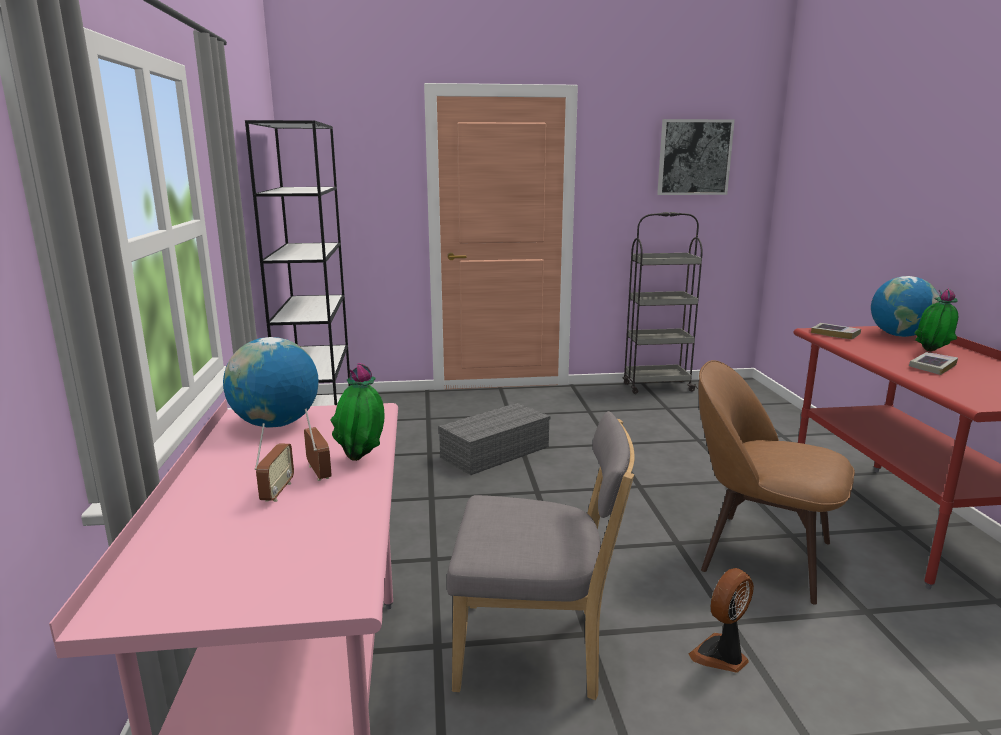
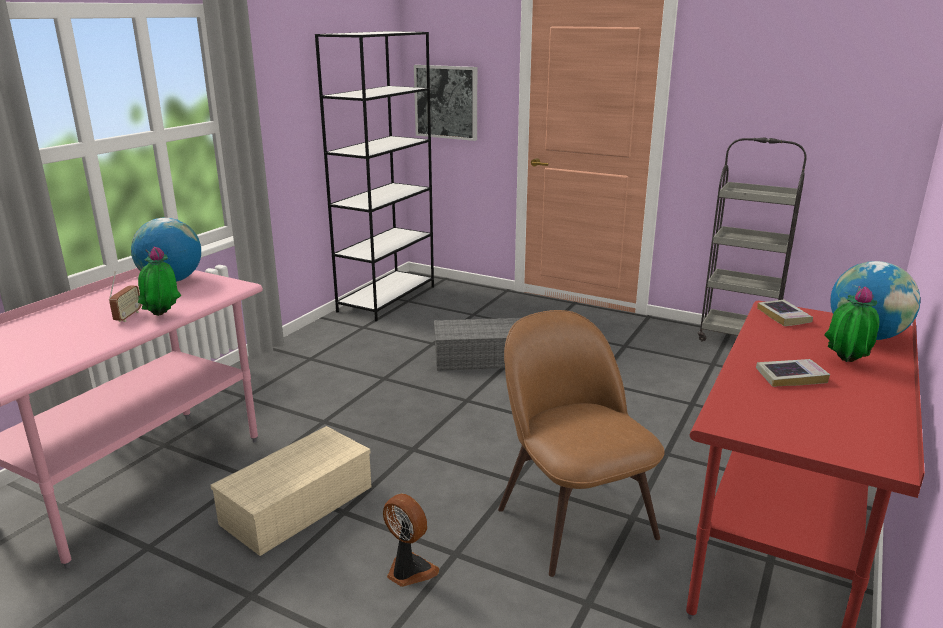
camera: 35 degrees right, 5 degrees up
radio [255,423,294,502] -> none
grey chair [447,411,635,700] -> beige storage box [210,426,372,556]
picture [657,119,735,195] -> picture moved to [414,65,477,141]
fan [689,568,754,673] -> fan turned 45 degrees clockwise [383,494,440,587]

